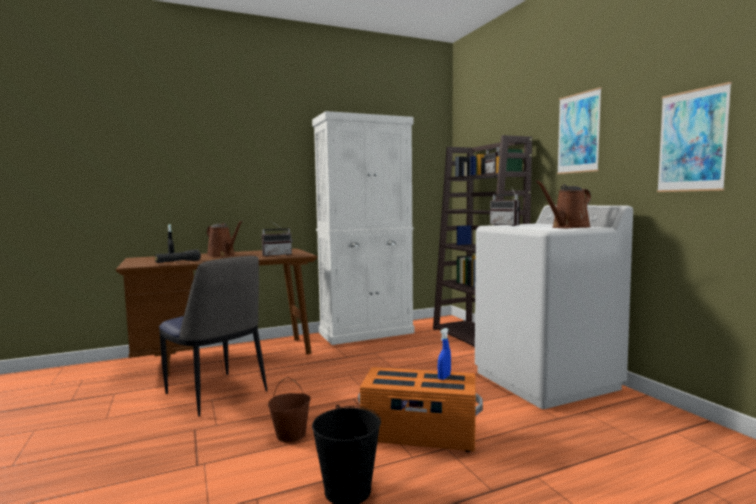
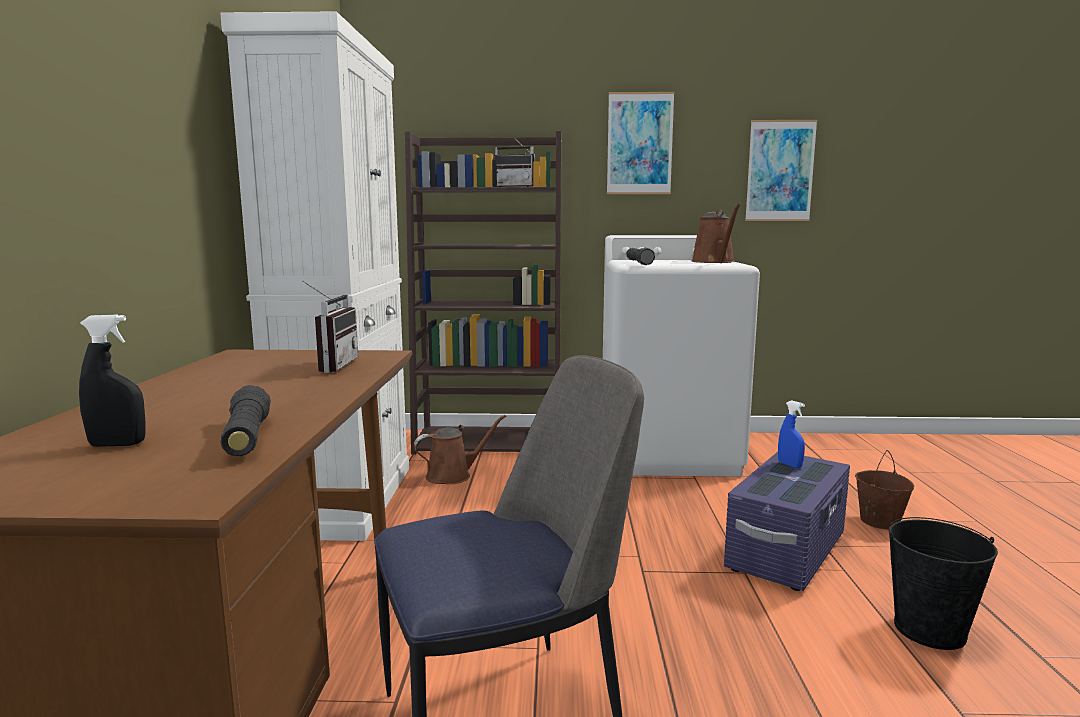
camera: 65 degrees left, 5 degrees up
brown watering can [207,220,243,257] -> brown watering can moved to [414,415,506,484]
brown bucket [268,377,311,442] -> brown bucket moved to [855,450,914,529]
orange storage box [358,367,483,452] -> purple storage box [724,452,850,591]
radio [490,186,520,226] -> black flashlight [626,248,655,265]

